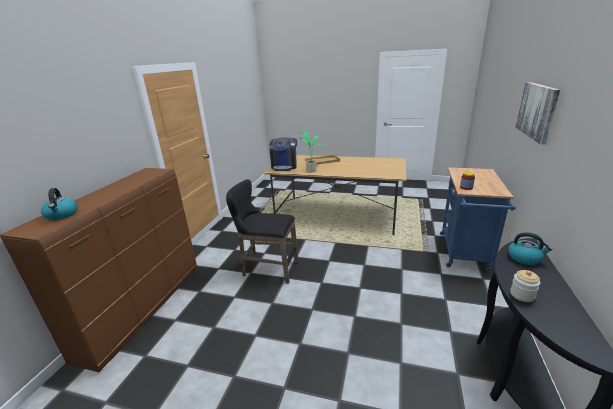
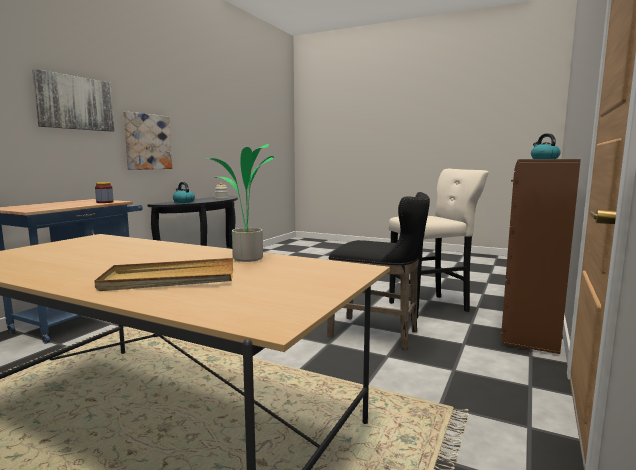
camera: 170 degrees left, 15 degrees down
coffee machine [269,137,297,171] -> none
none -> picture [123,111,172,170]
none -> beige stool [389,169,489,318]

